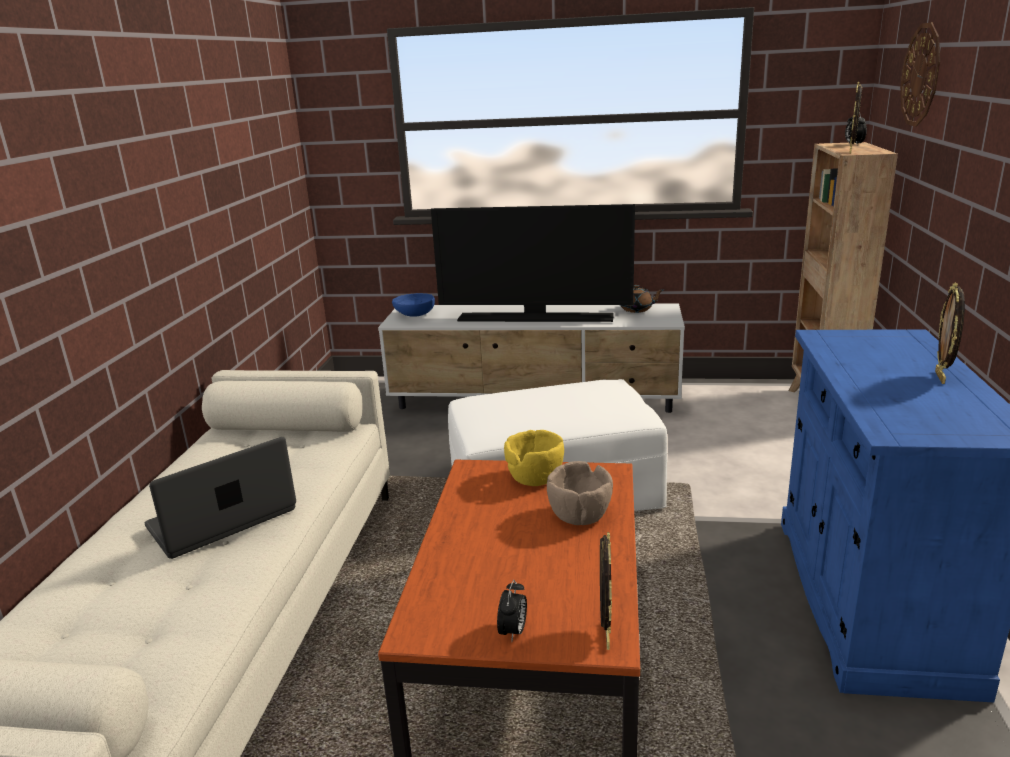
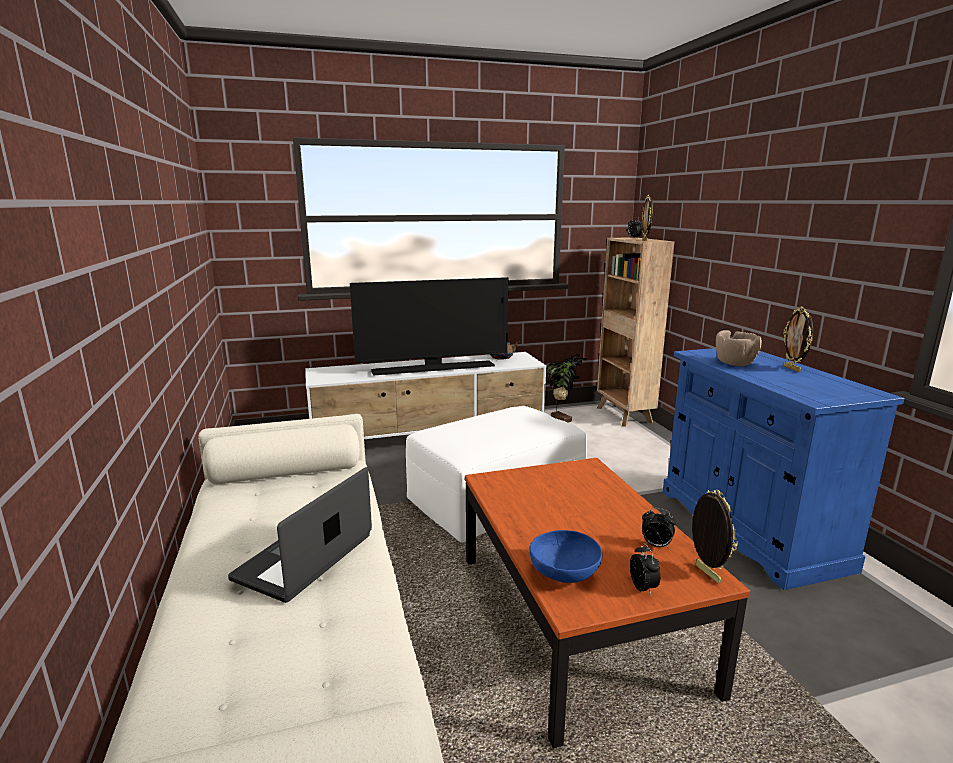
camera: 25 degrees left, 5 degrees down
blue bowl [392,293,435,317] -> blue bowl moved to [529,530,603,583]
yellow bowl [504,430,564,486] -> none
brown bowl [547,461,613,525] -> brown bowl moved to [716,330,762,366]
wall clock [900,22,940,127] -> none
none -> potted plant [546,352,587,423]
none -> alarm clock [642,508,676,548]

